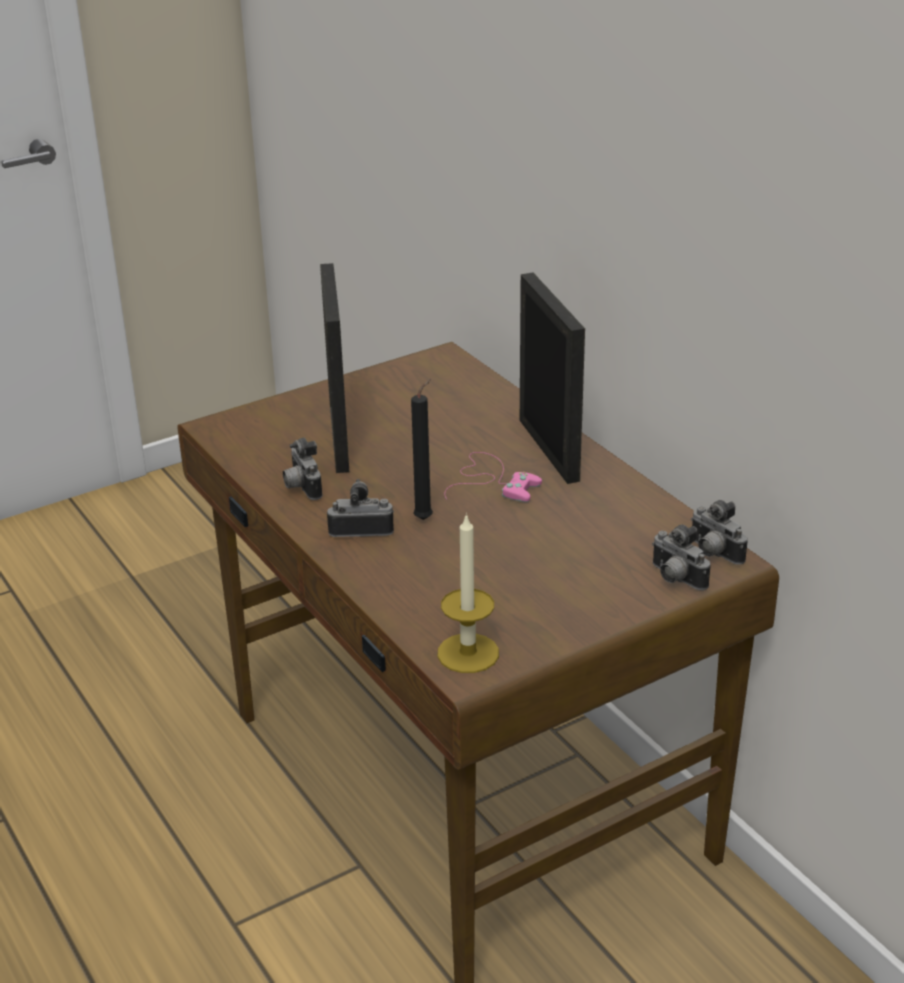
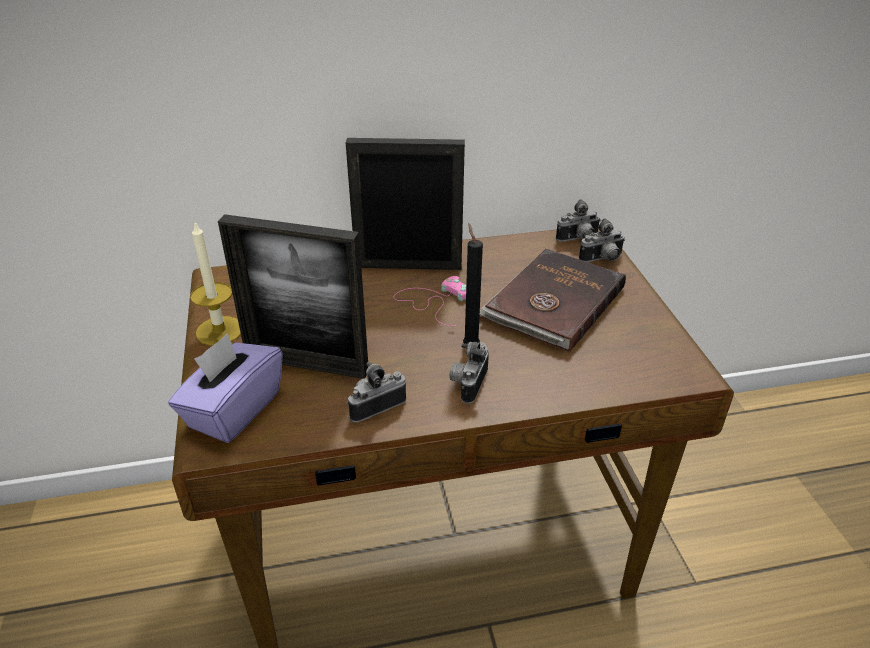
camera: 70 degrees left, 5 degrees up
camera [283,438,323,500] -> camera turned 150 degrees clockwise [347,362,406,422]
candle [437,513,499,673] -> candle moved to [190,223,241,346]
none -> purple tissue box [168,333,283,443]
none -> brown book [480,249,626,352]

